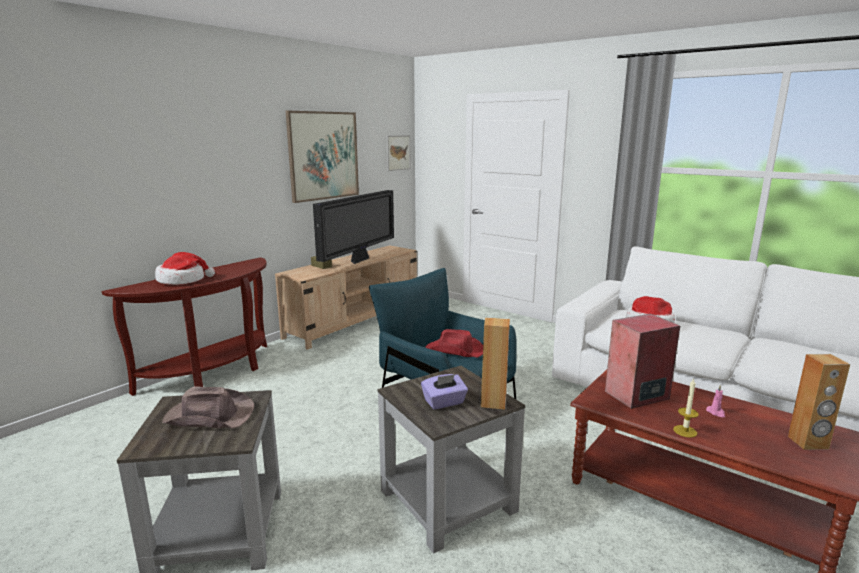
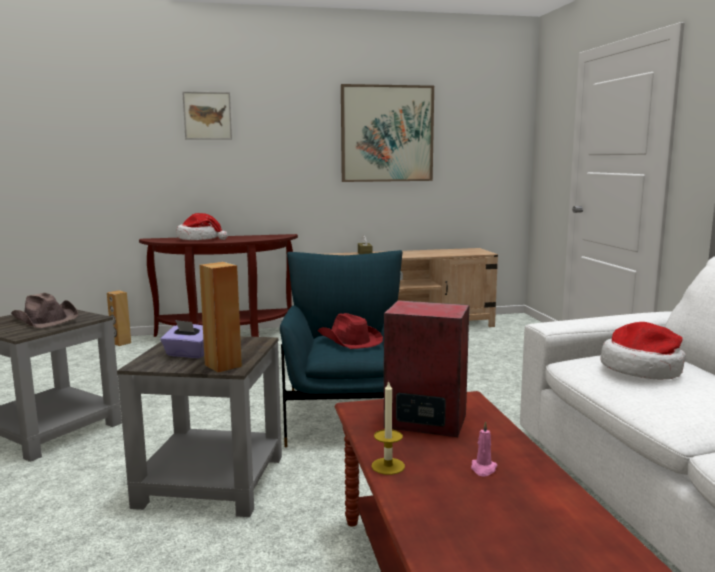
camera: 40 degrees right, 5 degrees down
television [313,190,394,264] -> none
picture [387,135,411,171] -> picture moved to [182,91,232,139]
brown speaker [788,354,850,450] -> brown speaker moved to [107,290,131,346]

